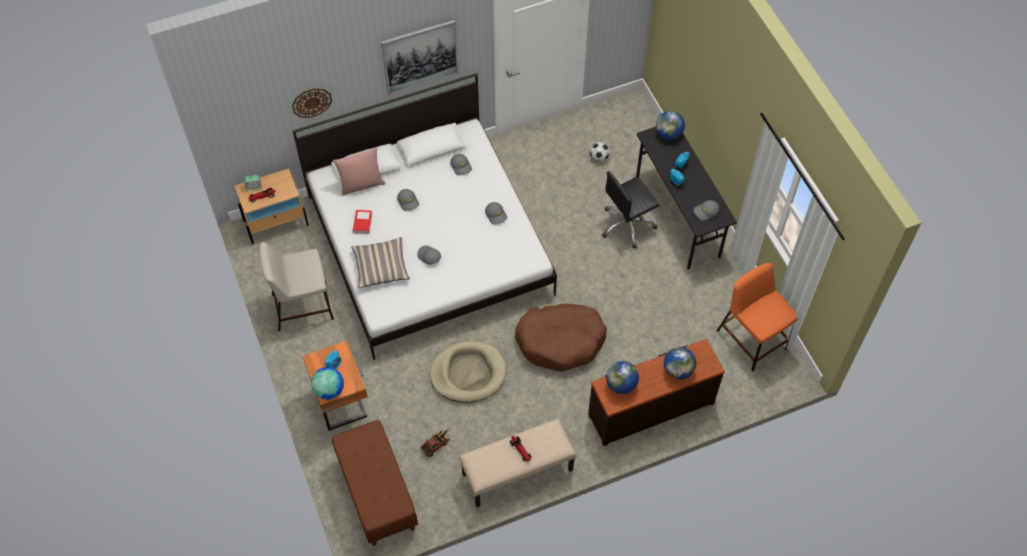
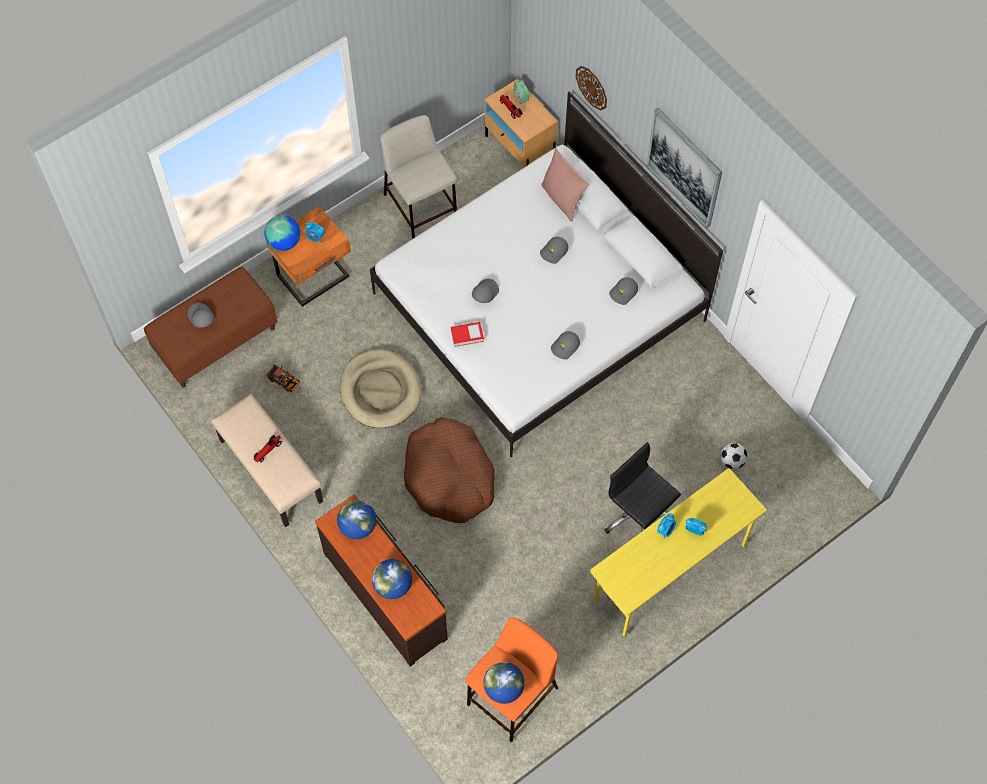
camera: 75 degrees right, 5 degrees up
pillow [351,237,410,288] -> none
book [353,210,372,234] -> book moved to [450,322,484,347]
black desk [636,127,737,270] -> yellow desk [590,468,767,637]
globe [656,111,685,140] -> globe moved to [483,662,525,704]
grey cap [694,200,719,221] -> grey cap moved to [188,303,214,328]

